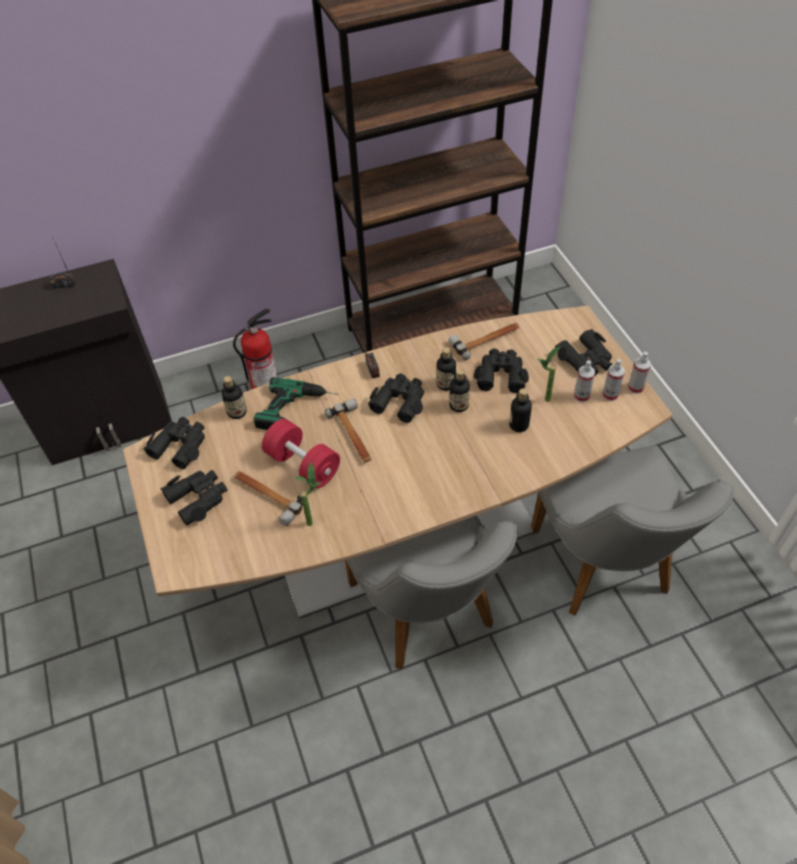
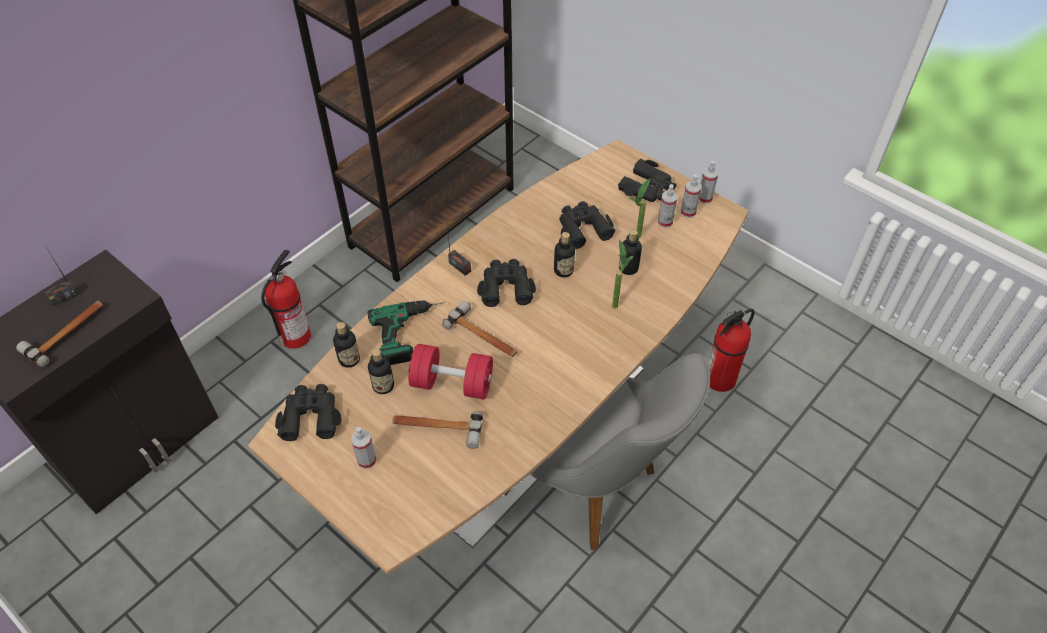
camera: 30 degrees left, 0 degrees up
black binoculars [160,470,227,526] -> spray bottle [351,427,376,469]
potted plant [295,462,321,526] -> potted plant moved to [612,240,633,309]
bottle [436,347,456,391] -> bottle moved to [368,349,394,394]
hammer [448,323,520,360] -> hammer moved to [16,301,103,367]
grey chair [531,445,734,616] -> fire extinguisher [708,309,755,392]

